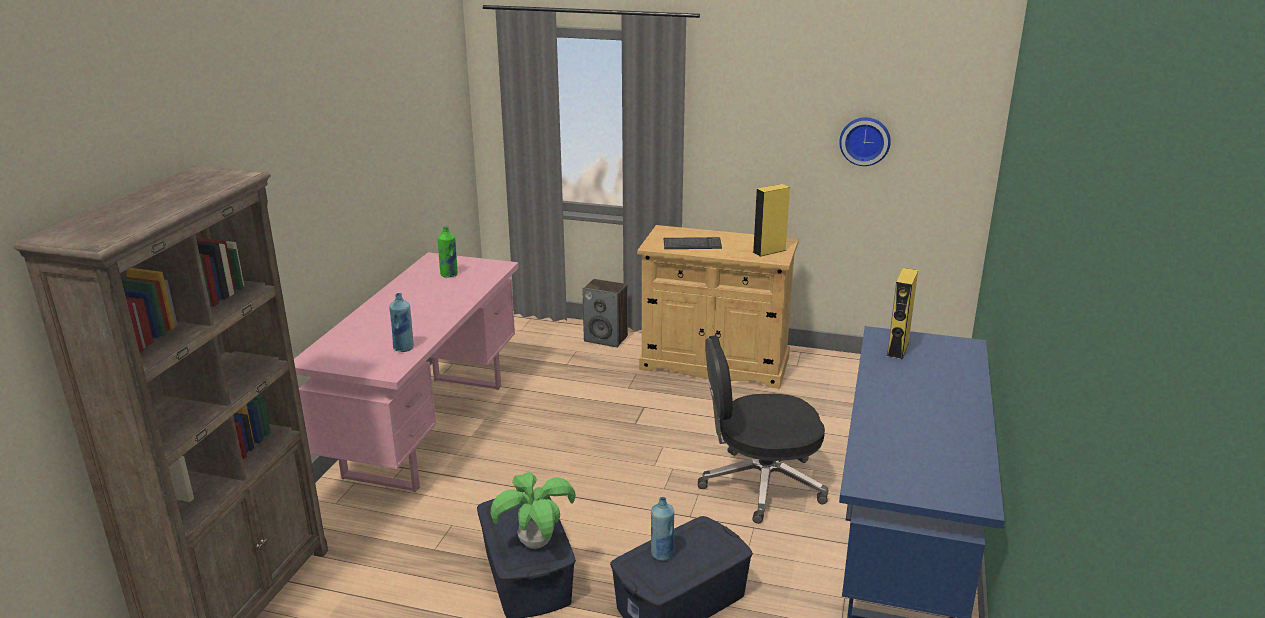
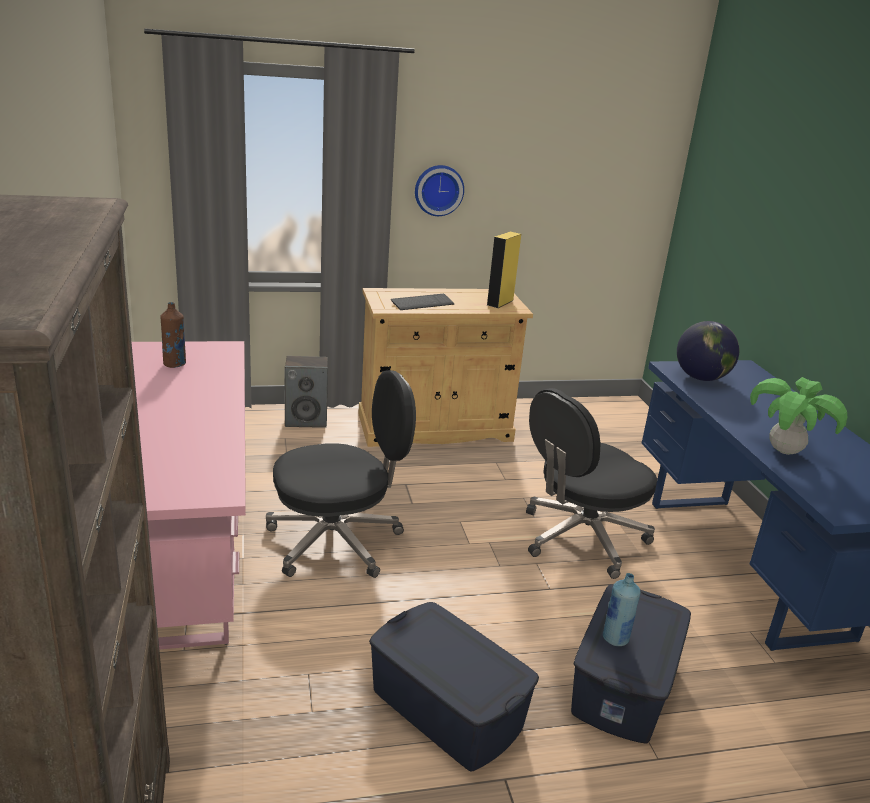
camera: 30 degrees left, 0 degrees up
blue bottle [389,293,414,352] -> none
green bottle [438,226,458,278] -> brown bottle [160,302,186,368]
potted plant [491,472,576,549] -> potted plant moved to [750,377,848,455]
wall clock [839,117,891,166] -> wall clock moved to [415,165,464,216]
yellow speaker [886,268,918,359] -> globe [677,321,740,381]
none -> black office chair [266,370,416,578]

